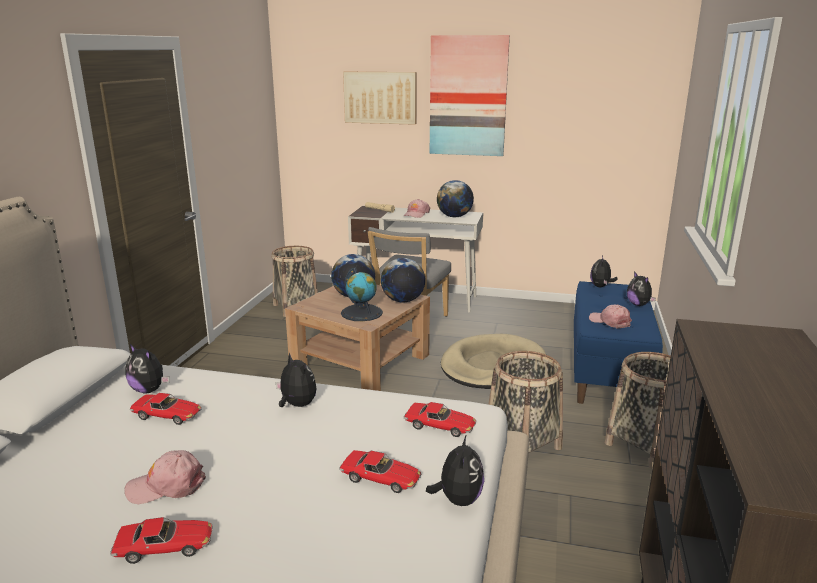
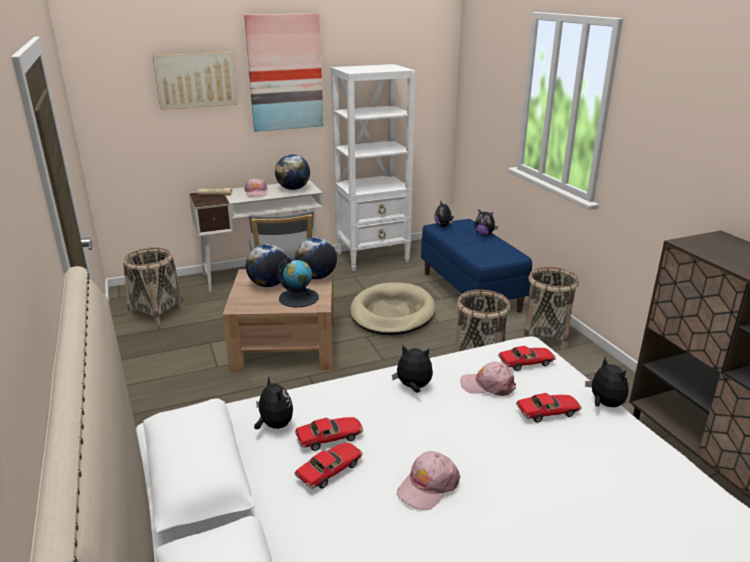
camera: 35 degrees left, 5 degrees up
toy car [110,517,213,564] -> toy car moved to [294,442,363,489]
plush toy [125,344,170,394] -> plush toy turned 120 degrees counterclockwise [254,377,293,429]
pink cap [589,304,632,329] -> pink cap moved to [460,362,516,396]
none -> white bookcase [331,64,416,271]

